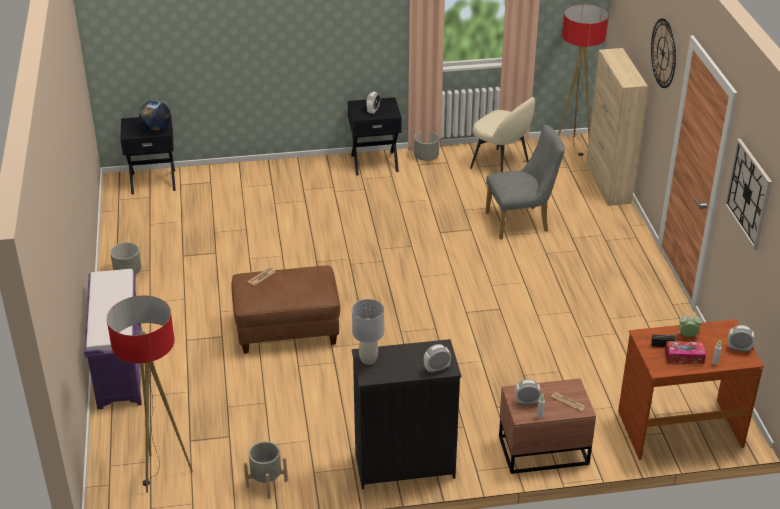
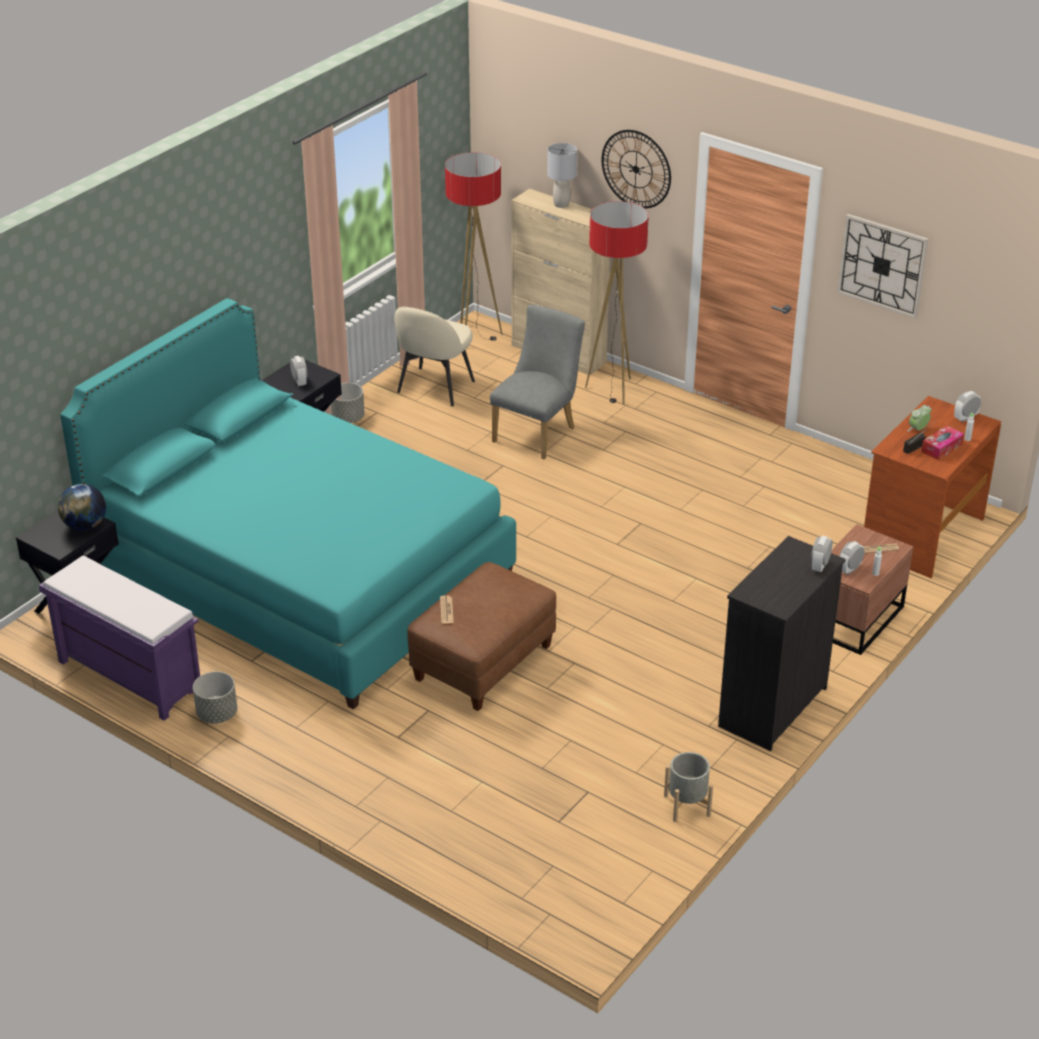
camera: 45 degrees left, 0 degrees up
purple bench [84,269,142,410] -> purple bench moved to [39,556,200,721]
floor lamp [107,296,193,493] -> floor lamp moved to [585,201,649,405]
grey table lamp [352,299,384,365] -> grey table lamp moved to [547,143,577,208]
beige chair [470,97,535,172] -> beige chair turned 120 degrees clockwise [394,307,475,406]
none -> turquoise bed [60,298,516,710]

